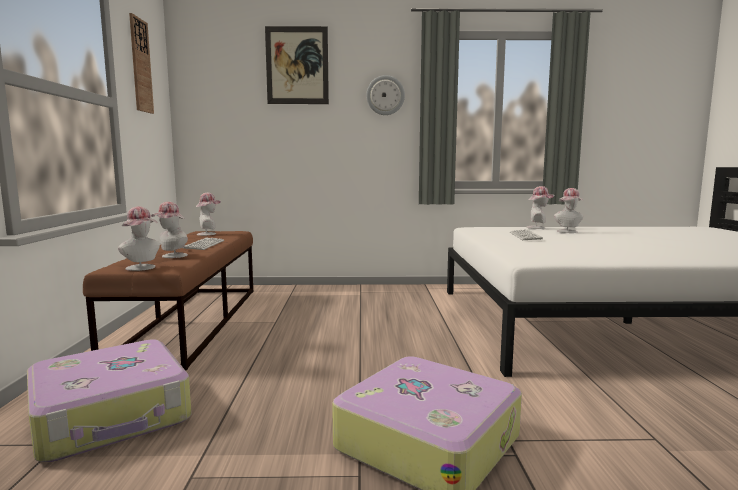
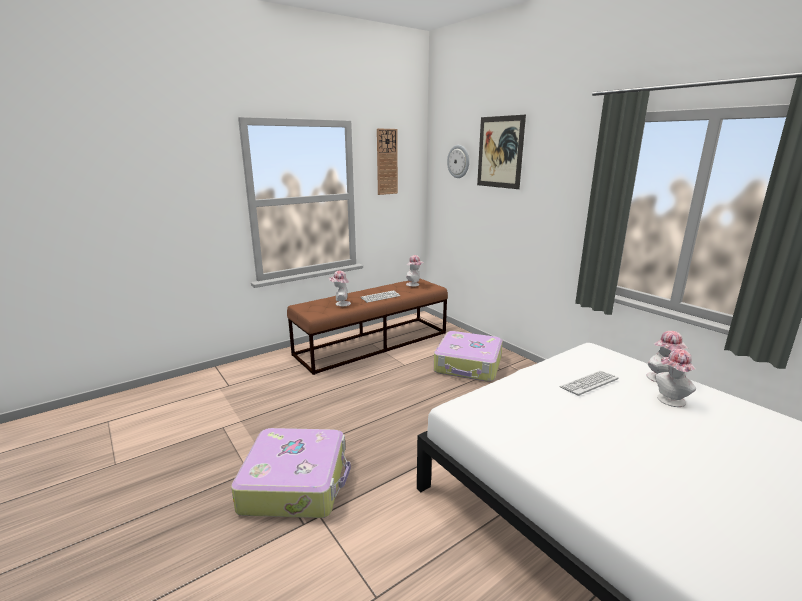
camera: 55 degrees right, 10 degrees up
suitcase [27,339,192,462] -> suitcase moved to [434,331,503,382]
hat [118,207,160,271] -> none
wall clock [366,75,405,115] -> wall clock moved to [447,145,469,178]

